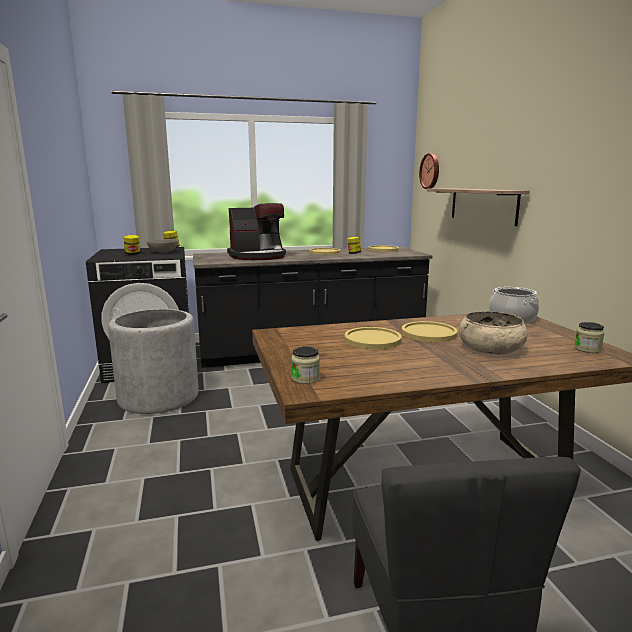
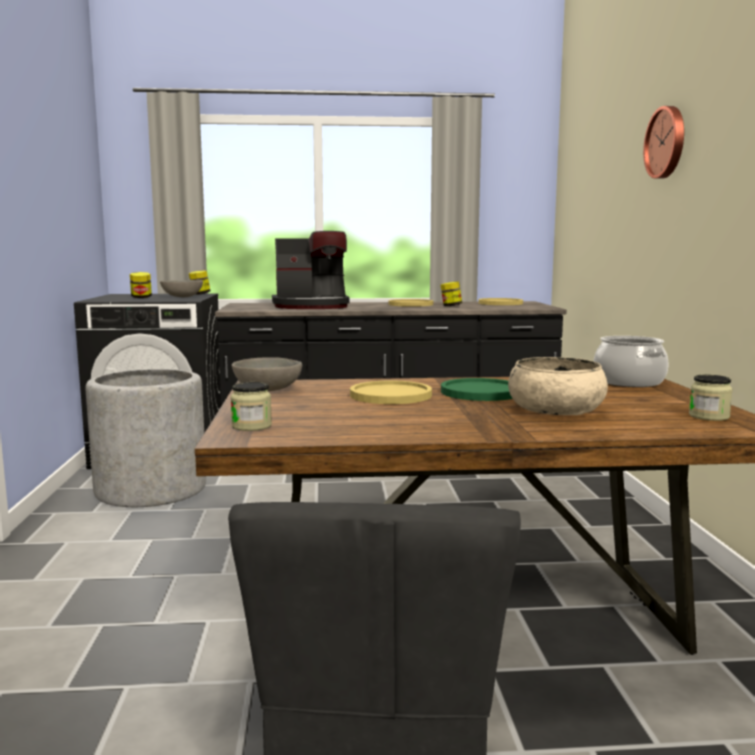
camera: 10 degrees right, 5 degrees down
yellow plate [402,321,458,342] -> green plate [441,378,513,401]
wall clock [419,153,439,189] -> wall clock moved to [643,106,684,179]
shelf [427,188,530,226] -> none
none -> grey bowl [232,357,302,391]

